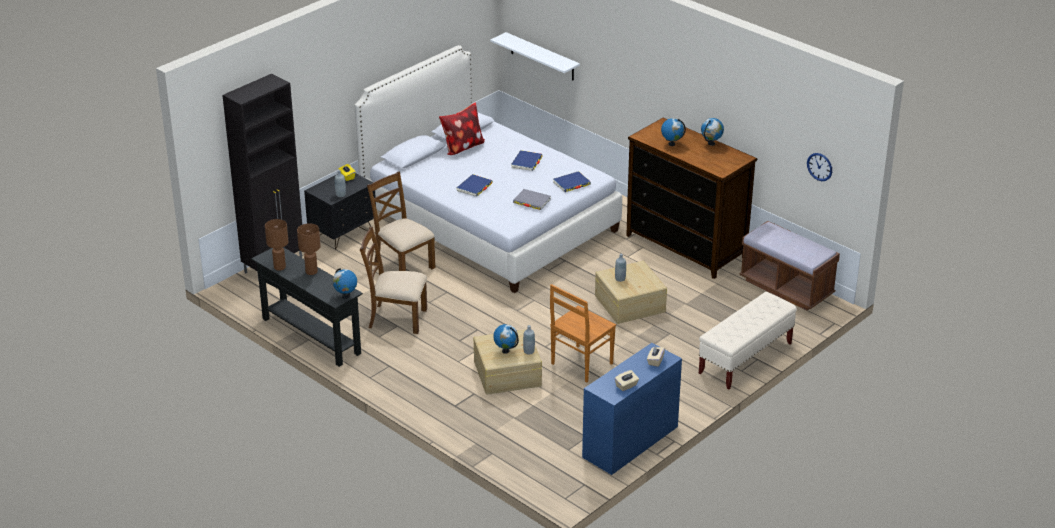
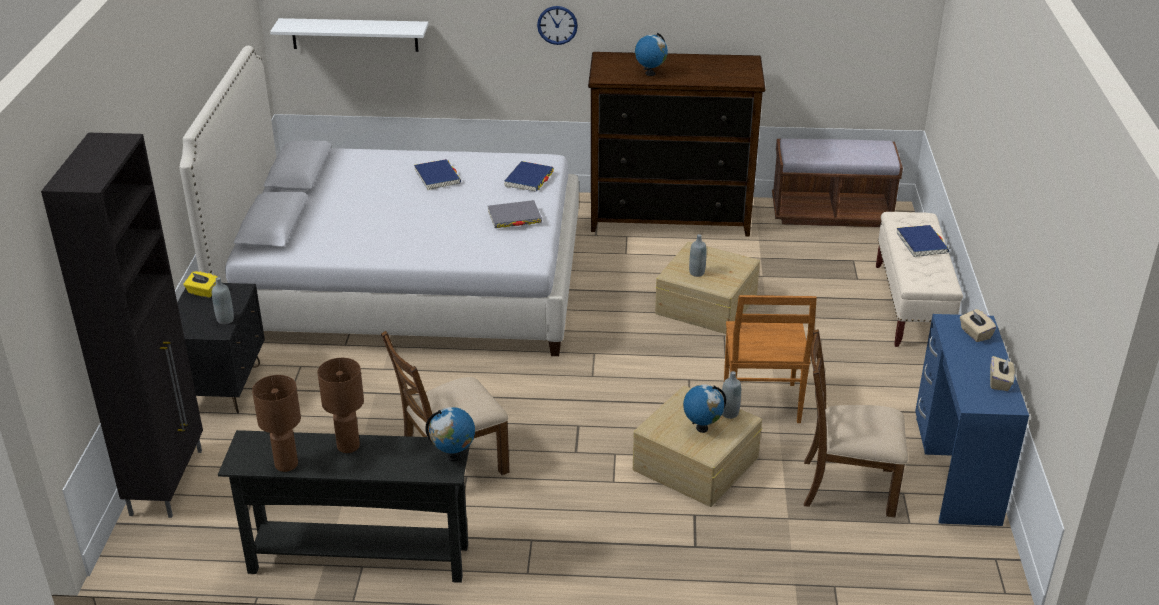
camera: 40 degrees left, 0 degrees up
brown chair [367,171,435,271] -> brown chair moved to [804,329,908,517]
pillow [439,102,485,155] -> none
blue book [457,174,493,197] -> blue book moved to [897,225,949,257]
globe [701,118,724,146] -> none
wall clock [807,153,832,181] -> wall clock moved to [537,6,578,45]

